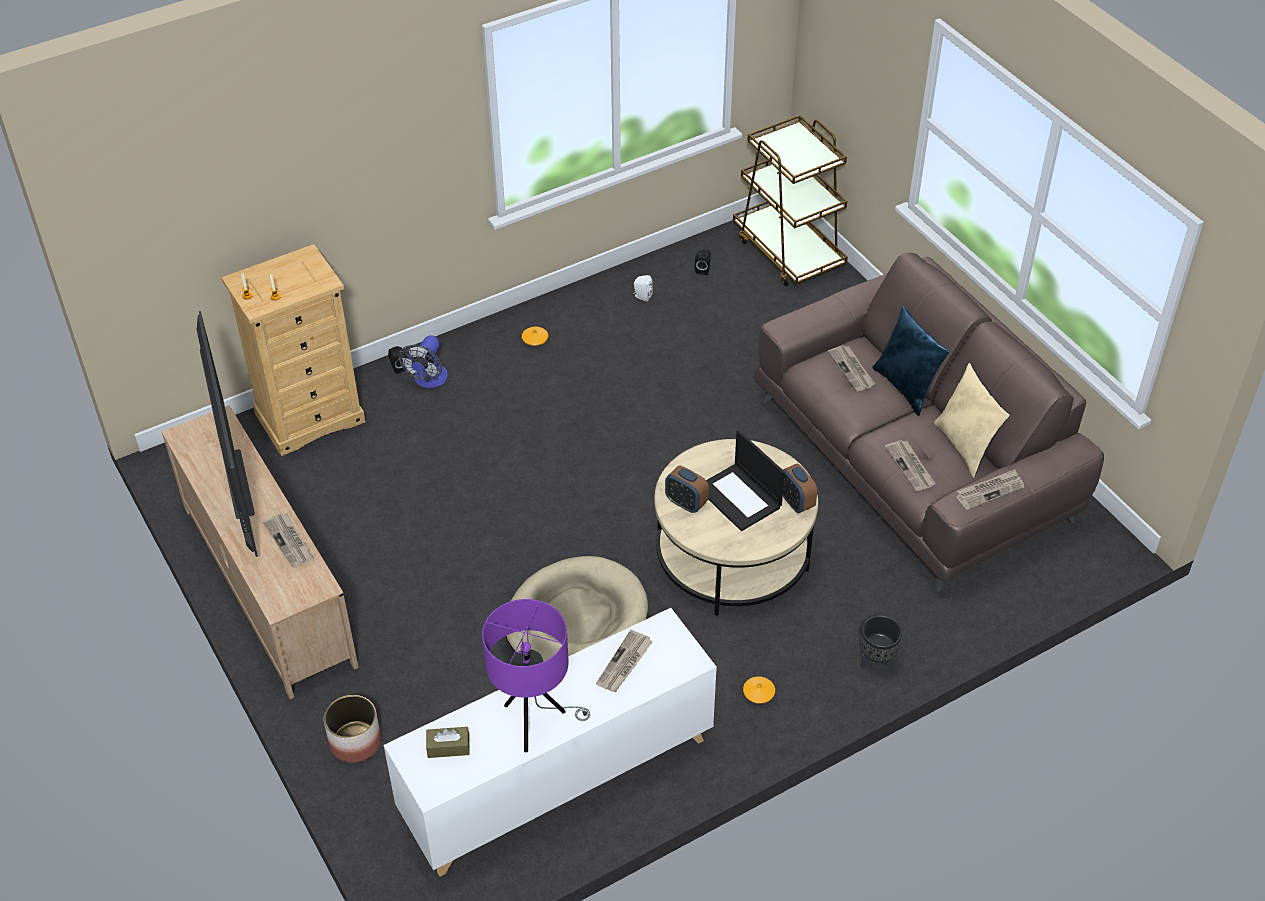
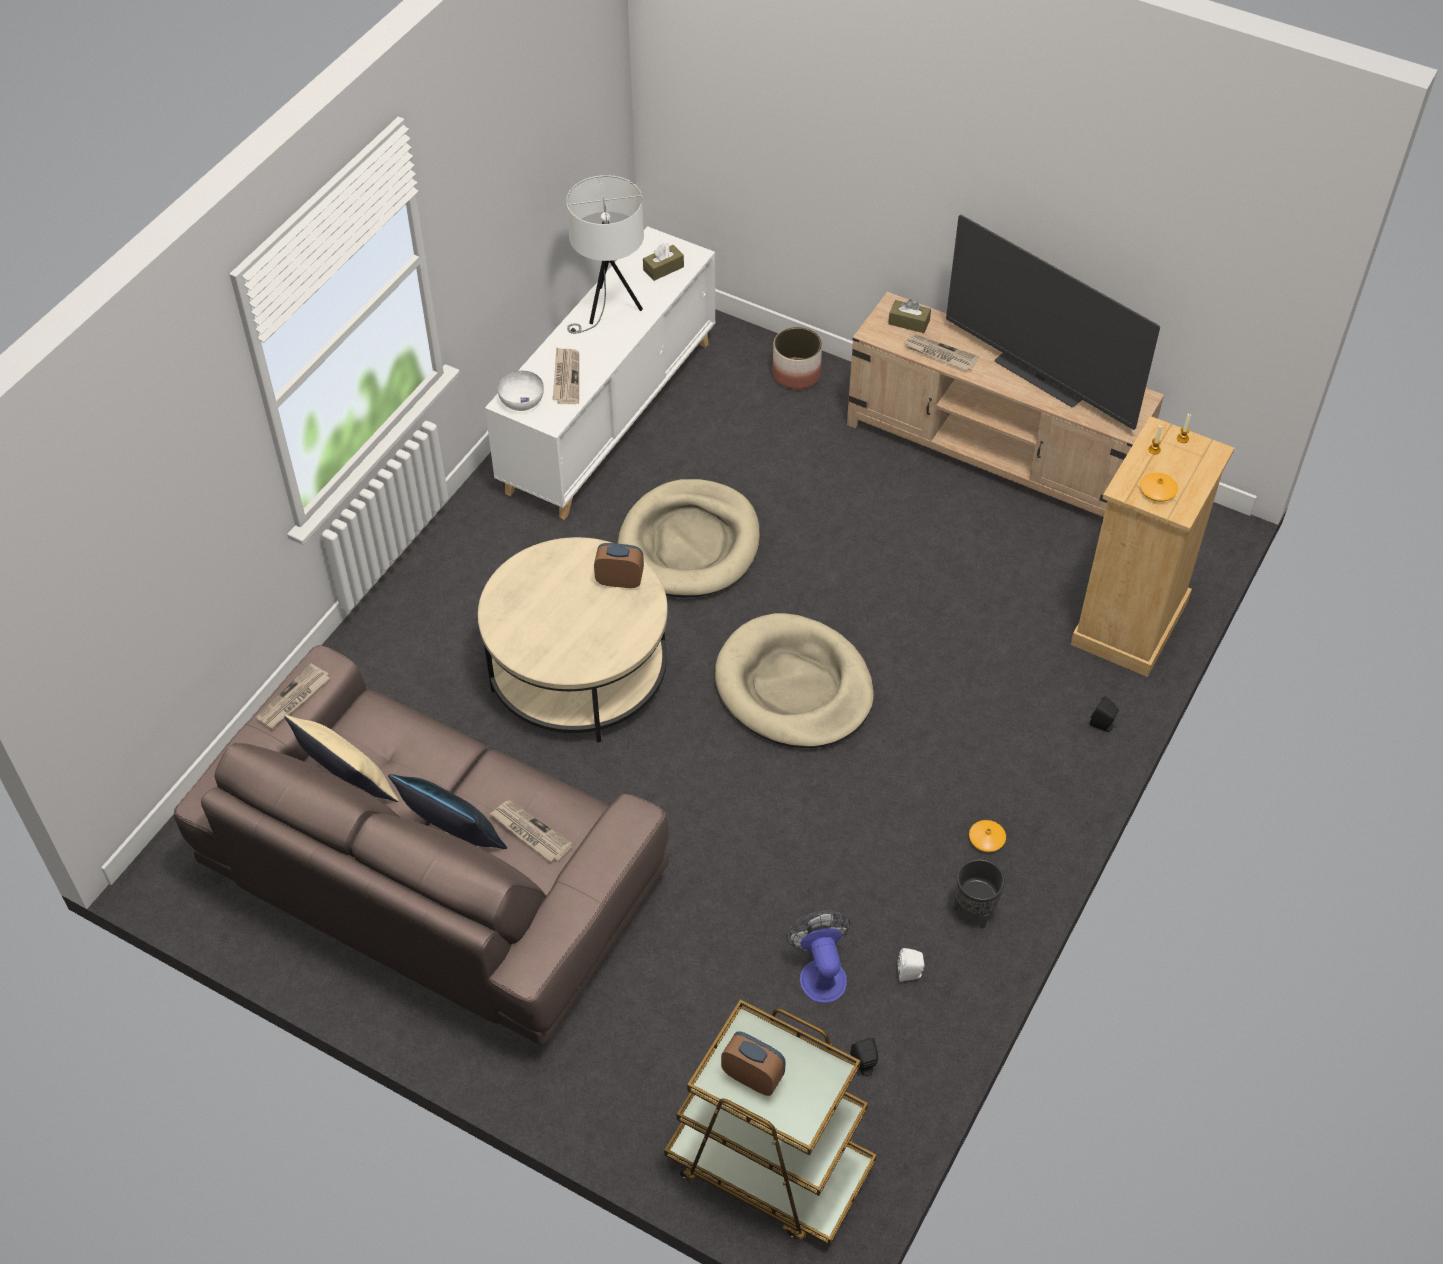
camera: 150 degrees right, 5 degrees up
fan [399,335,448,388] -> fan moved to [786,910,850,1003]
purple table lamp [482,599,590,752] -> white table lamp [566,175,644,334]
laptop [706,430,785,531] -> none
orange vase [743,676,775,704] -> orange vase moved to [1140,473,1178,502]
alarm clock [783,464,817,513] -> alarm clock moved to [721,1031,786,1096]
black planter [861,615,902,672] -> black planter moved to [954,859,1005,929]
newspaper [885,440,936,492] -> none
none -> white bowl [498,371,544,411]
none -> beige dog bed [715,613,874,748]
none -> brown tissue box [888,299,931,333]

